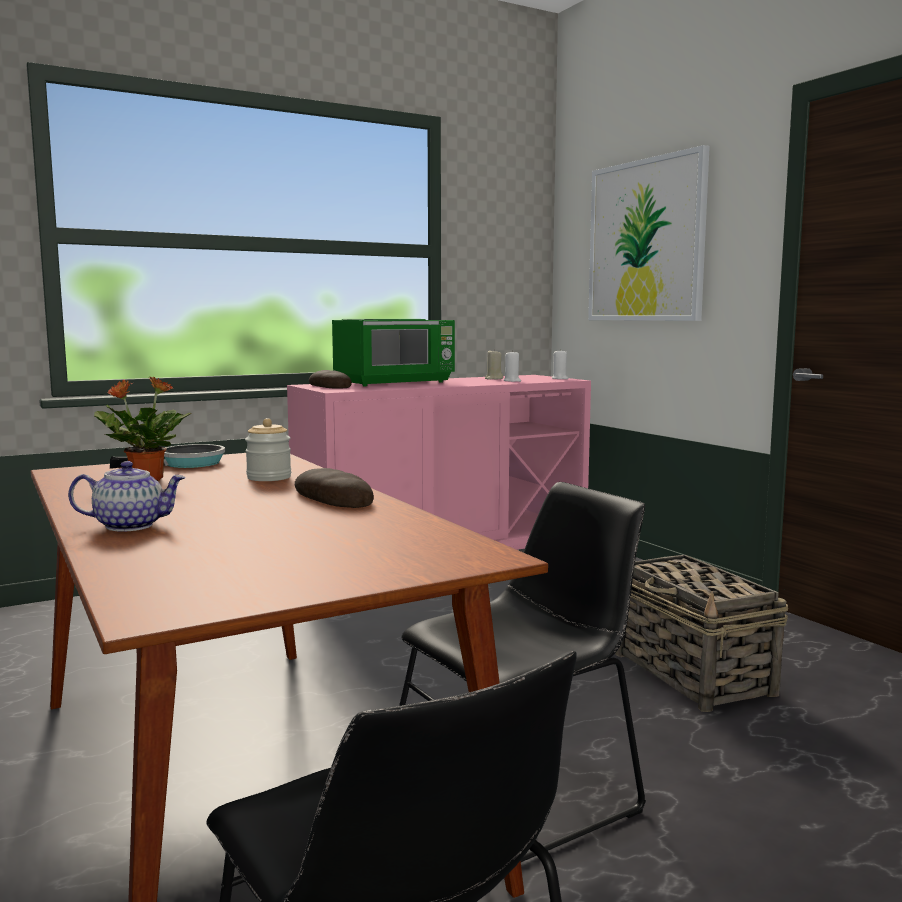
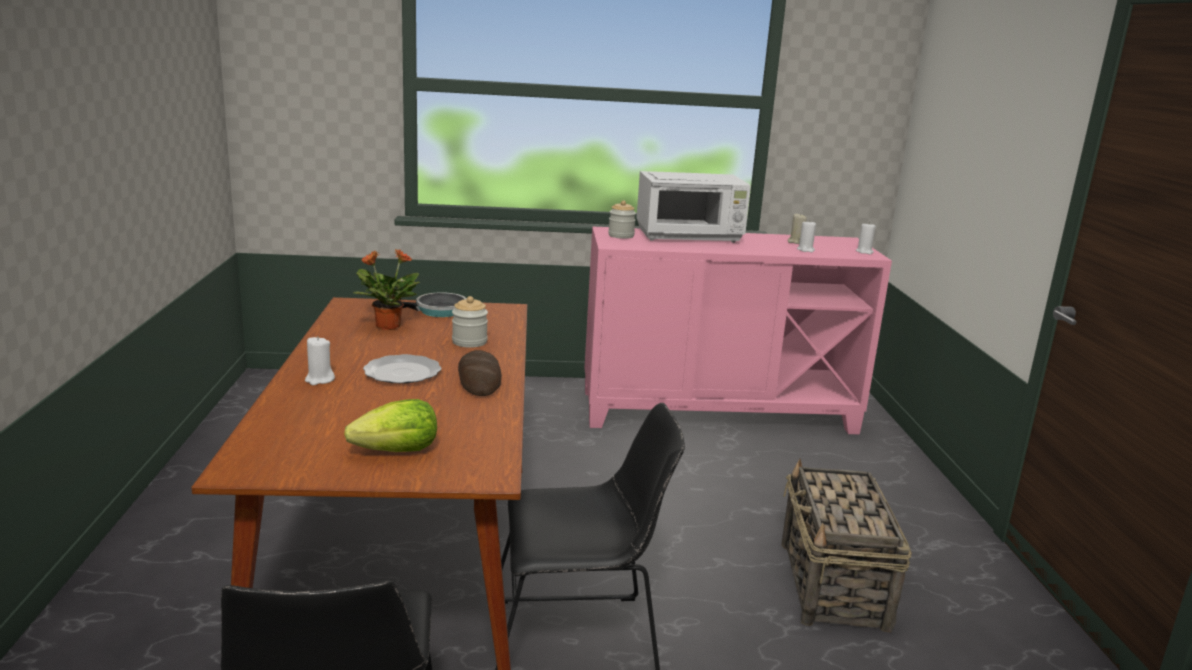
camera: 25 degrees right, 10 degrees up
teapot [68,461,186,532] -> white candle [305,336,335,385]
bread [309,370,352,389] -> jar [608,200,636,239]
green microwave [332,319,455,386] -> white microwave [636,171,751,243]
picture [588,145,710,321] -> none
none -> lettuce [344,399,437,452]
none -> plate [363,354,441,384]

